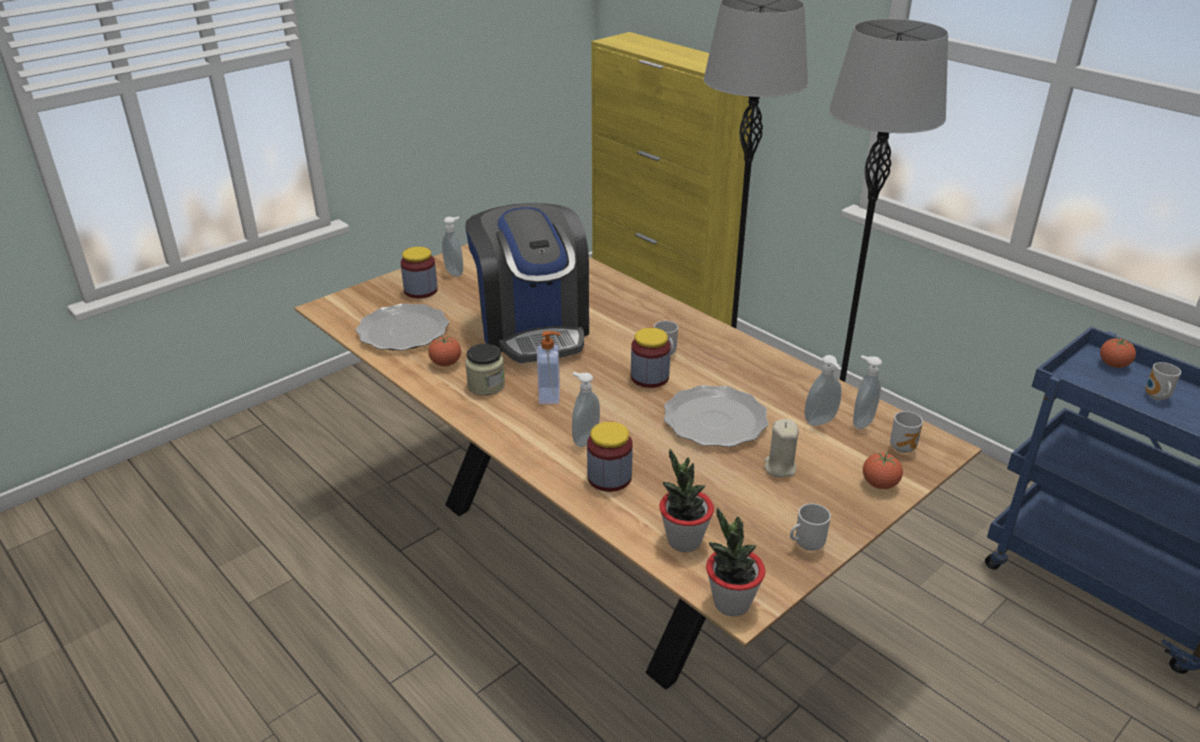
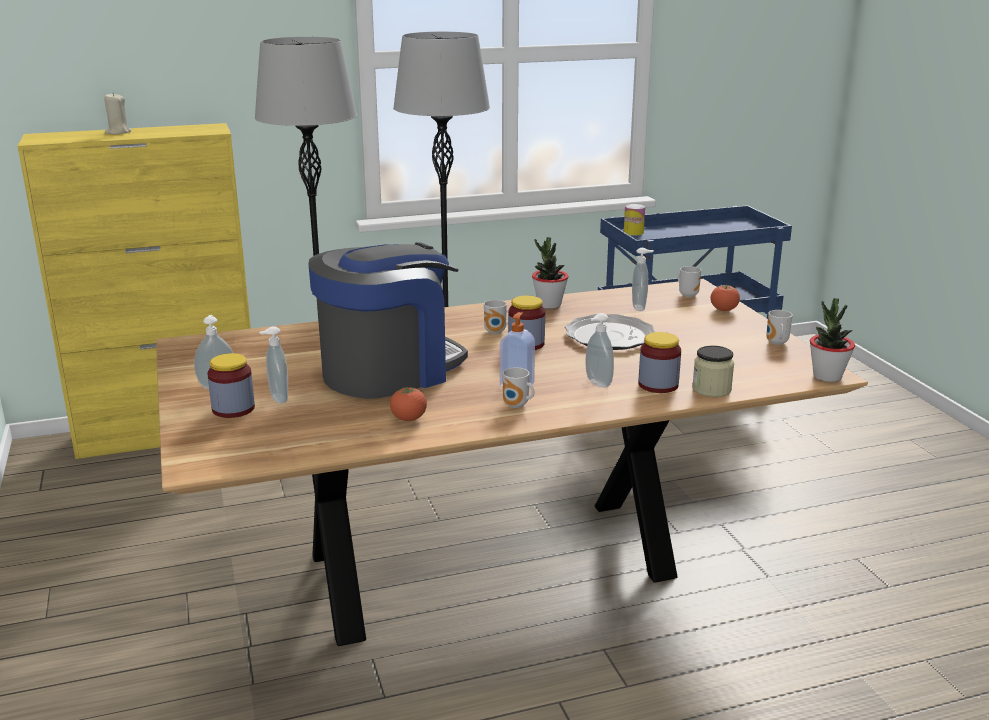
camera: 65 degrees left, 10 degrees down
plate [356,303,449,350] -> none
coffee machine [465,203,589,363] -> coffee machine turned 45 degrees counterclockwise [308,242,468,399]
jar [465,344,505,396] -> jar moved to [692,345,734,397]
potted plant [659,449,714,552] -> potted plant moved to [532,237,569,309]
beige candle [764,419,799,478] -> beige candle moved to [104,93,132,134]
soap dispenser [853,355,882,429] -> soap dispenser moved to [259,326,288,404]
tomato [1100,338,1136,368] -> can [624,204,645,236]
mug [1146,362,1181,400] -> mug moved to [503,367,534,408]

